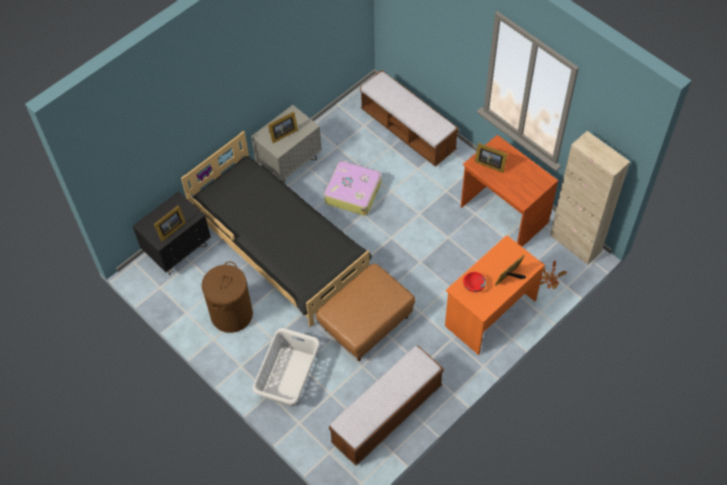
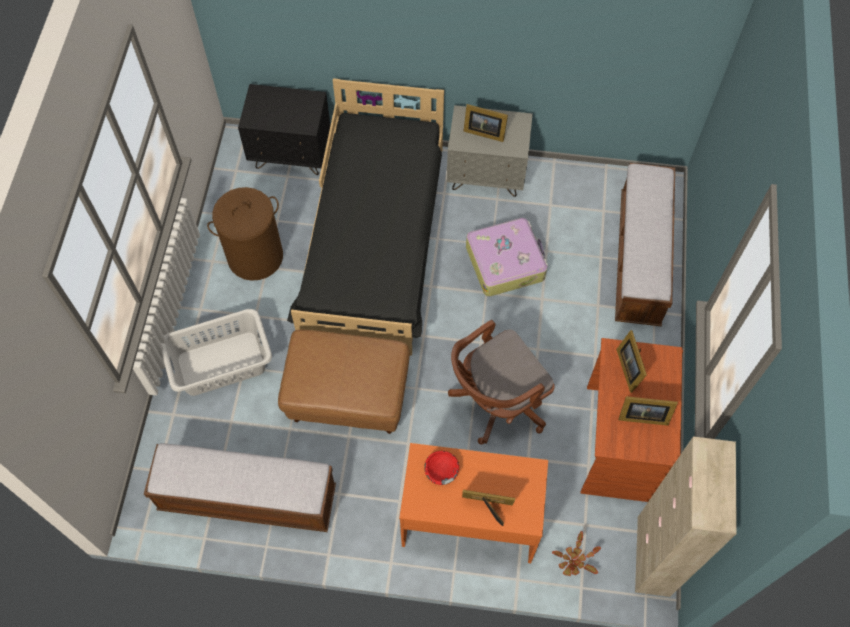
camera: 50 degrees right, 5 degrees up
picture frame [154,205,186,241] -> picture frame moved to [618,396,678,426]
none -> brown office chair [448,320,555,445]

